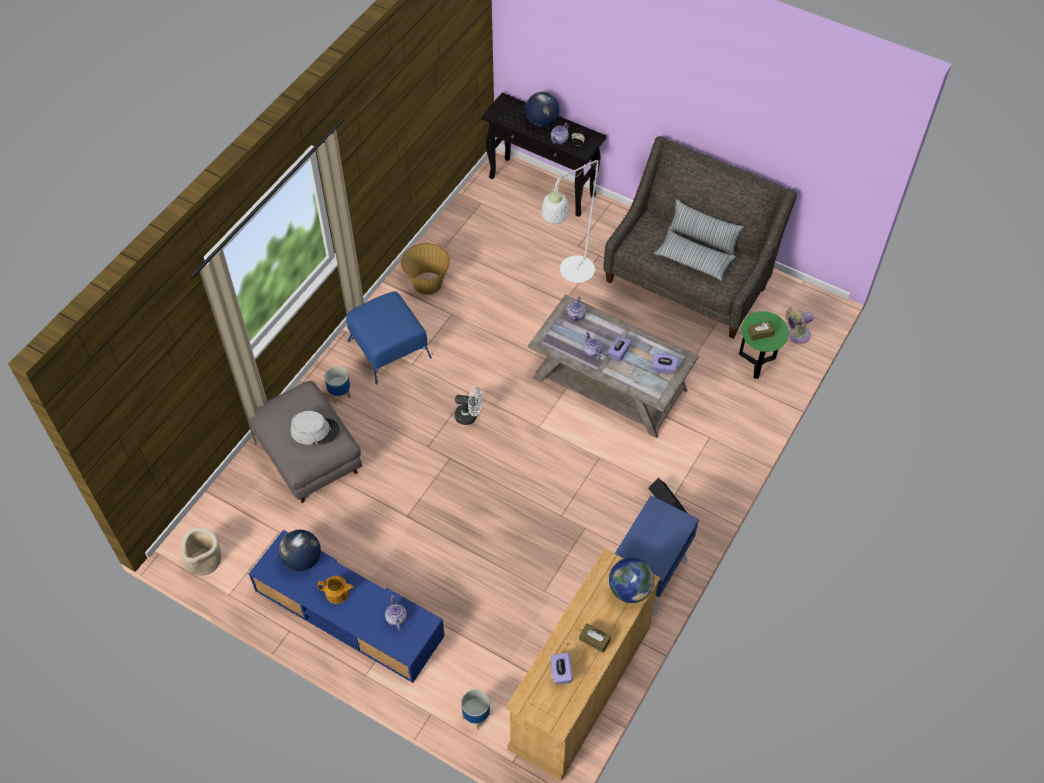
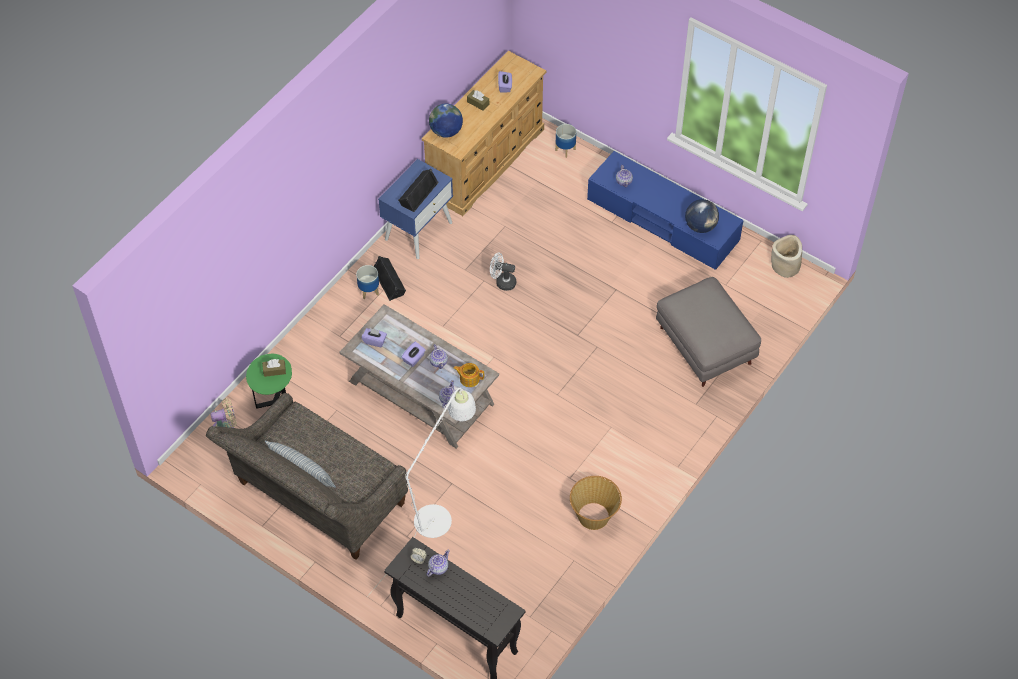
camera: 175 degrees left, 0 degrees up
grey hat [290,411,340,445] -> none
teapot [318,576,354,604] -> teapot moved to [453,363,484,387]
planter [324,366,351,404] -> planter moved to [356,265,379,299]
blue ottoman [346,291,432,385] -> none
white fan [455,387,483,425] -> white fan moved to [490,253,516,291]
globe [525,92,560,127] -> none
pillow [654,230,736,280] -> none
none -> black speaker [398,169,439,212]

